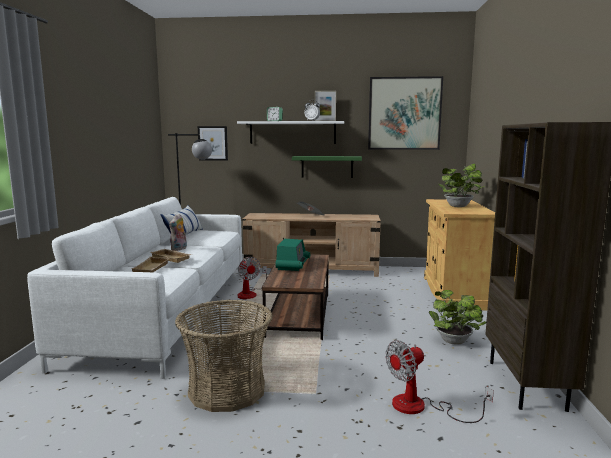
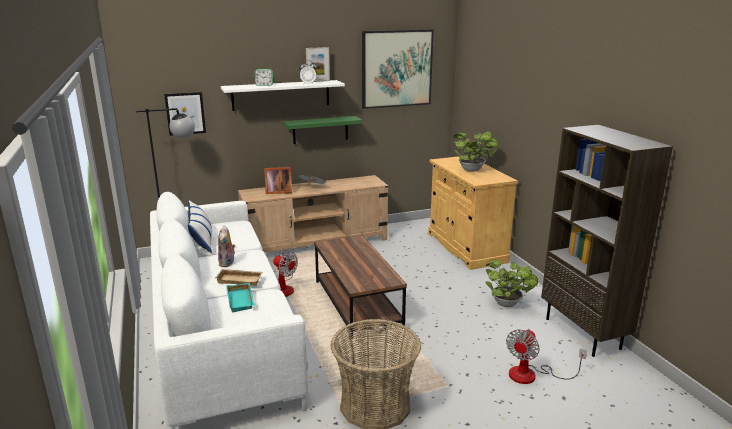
camera: 25 degrees left, 10 degrees up
beige tray [131,256,170,272] -> turquoise tray [226,283,255,313]
radio [275,239,310,271] -> none
none -> picture frame [264,167,292,194]

